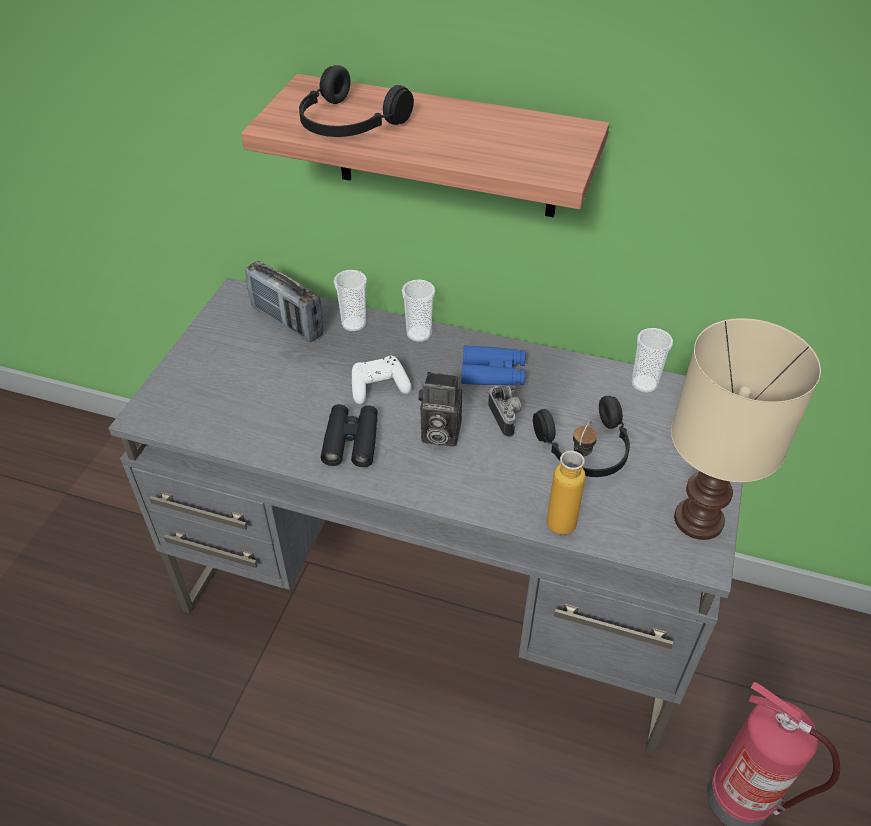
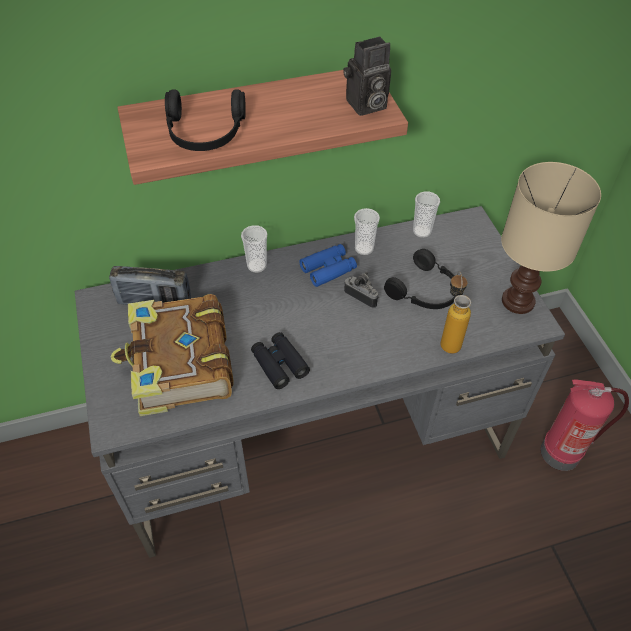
camera: 35 degrees left, 5 degrees up
cup [334,270,367,332] -> cup moved to [354,208,380,255]
white game controller [352,356,411,404] -> none
camera [418,372,462,447] -> camera moved to [343,36,391,116]
none -> book [111,294,234,416]

